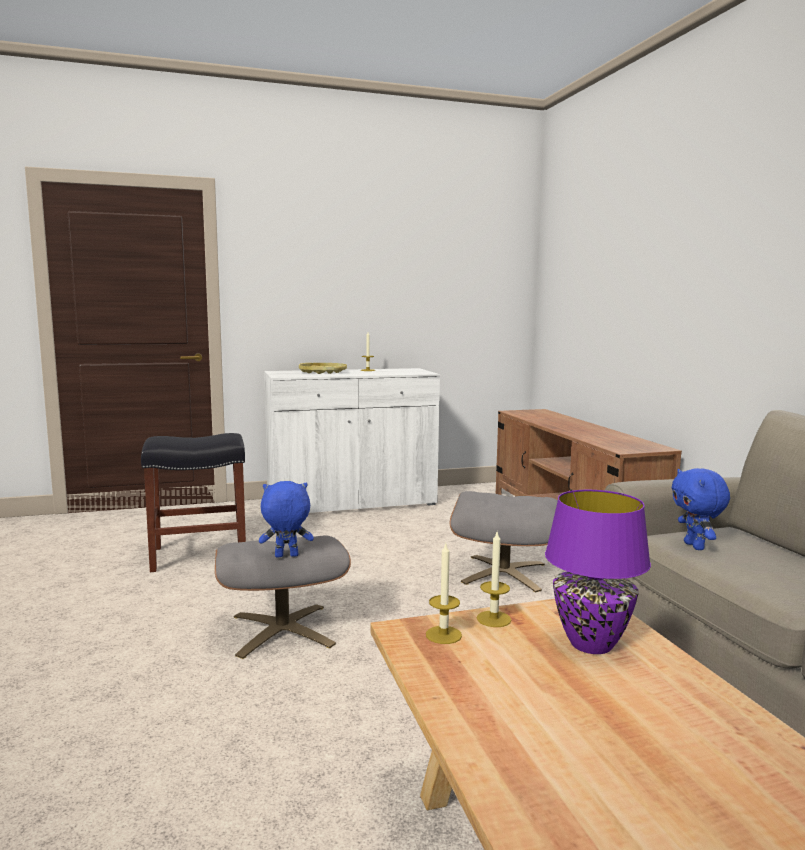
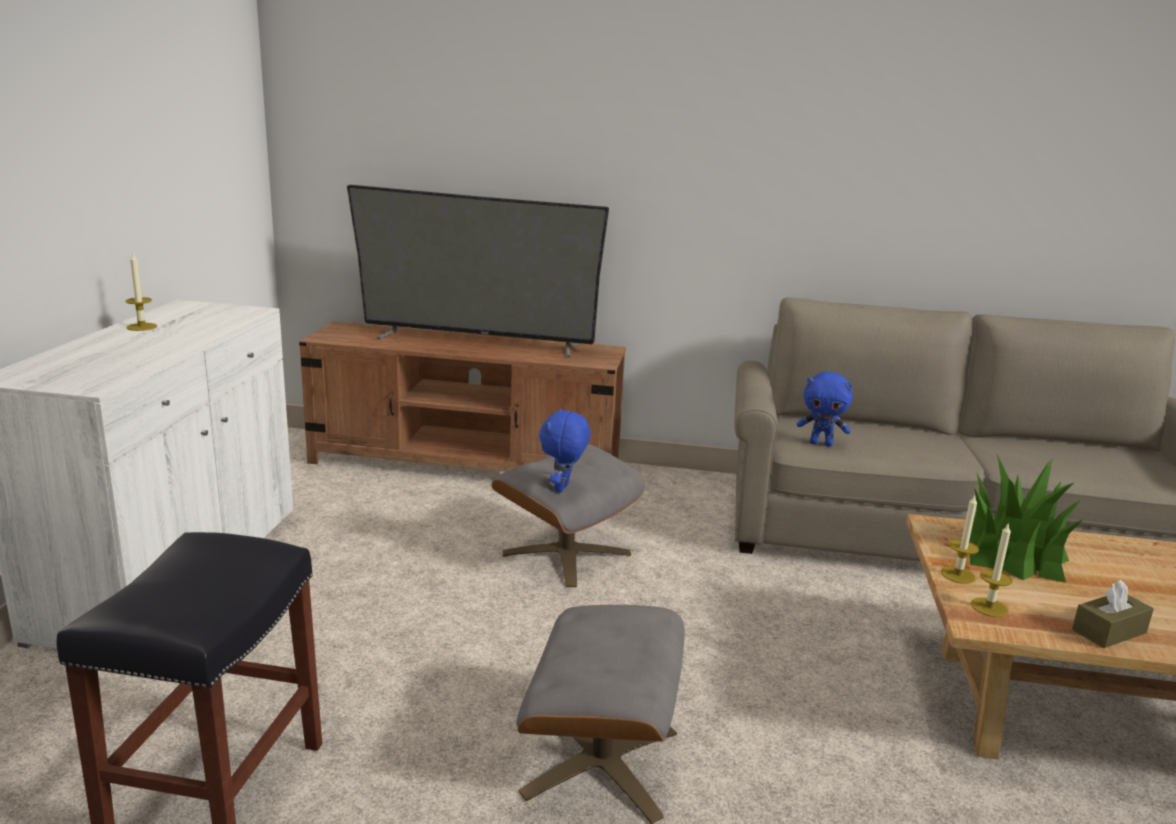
camera: 65 degrees left, 10 degrees up
blue plush toy [259,481,314,557] -> blue plush toy moved to [539,408,590,493]
yellow tray [299,363,347,374] -> none
purple table lamp [545,490,651,654] -> potted plant [969,454,1084,583]
none -> television [347,185,609,357]
none -> brown tissue box [1072,580,1154,648]

